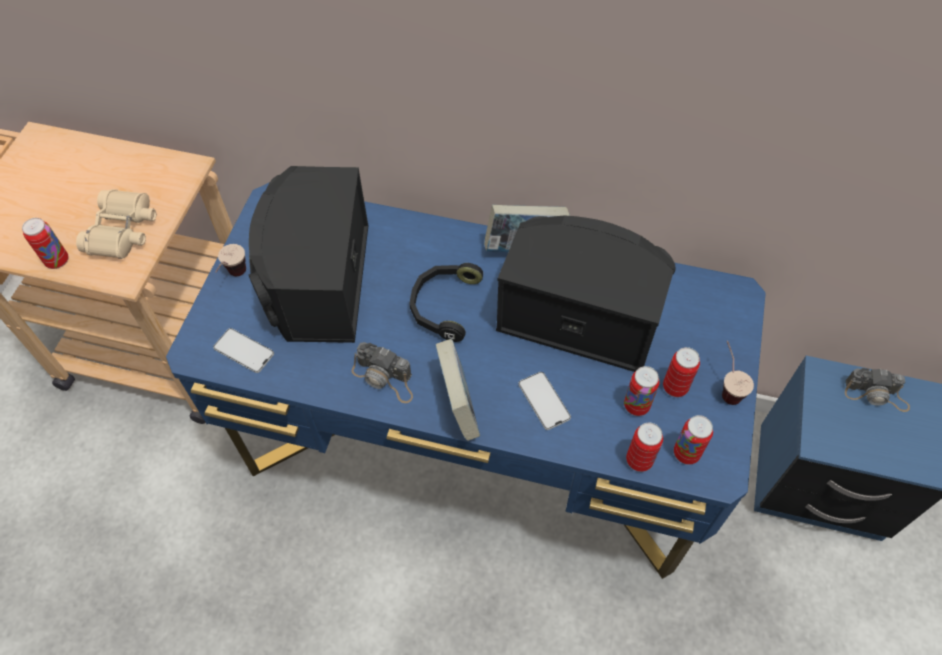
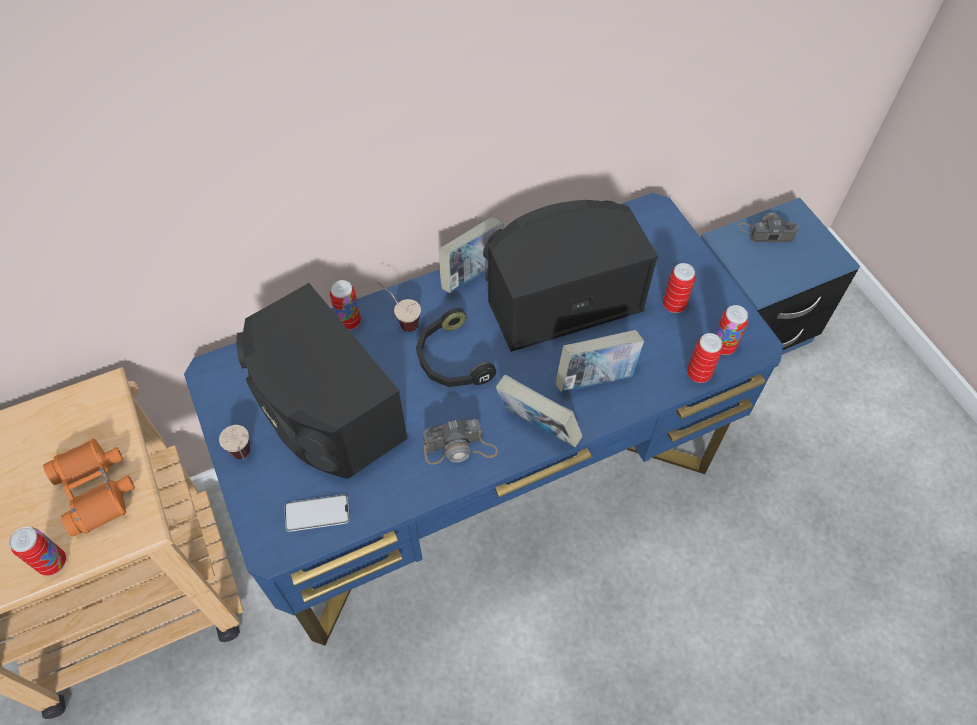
camera: 40 degrees left, 0 degrees up
beige binoculars [76,189,156,259] -> orange binoculars [43,439,135,537]
phone [518,372,571,430] -> book [556,330,644,392]
can [624,366,659,416] -> can moved to [330,280,361,330]
cup [722,341,754,405] -> cup moved to [378,282,421,332]
camera [845,368,910,412] -> camera turned 150 degrees counterclockwise [739,213,799,242]

